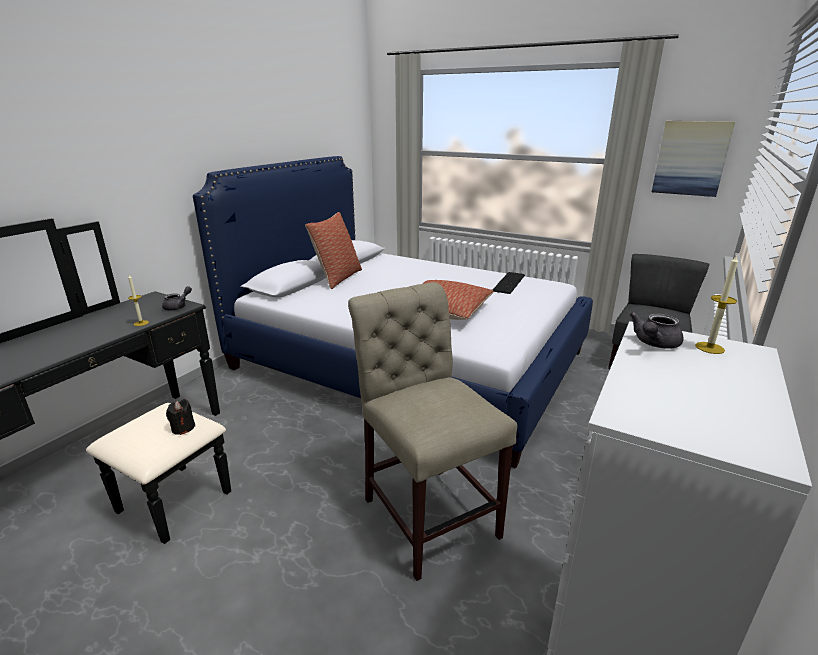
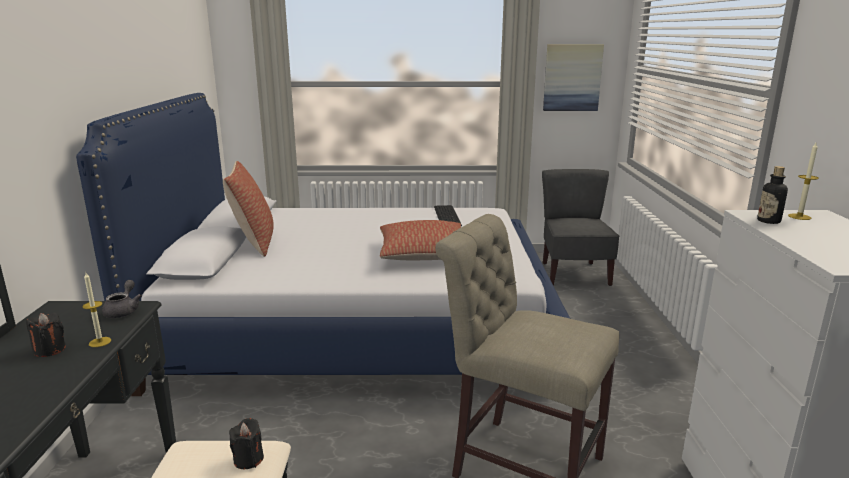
camera: 30 degrees left, 5 degrees down
grey teapot [630,312,684,349] -> bottle [757,166,788,224]
none -> black candle [26,312,66,357]

